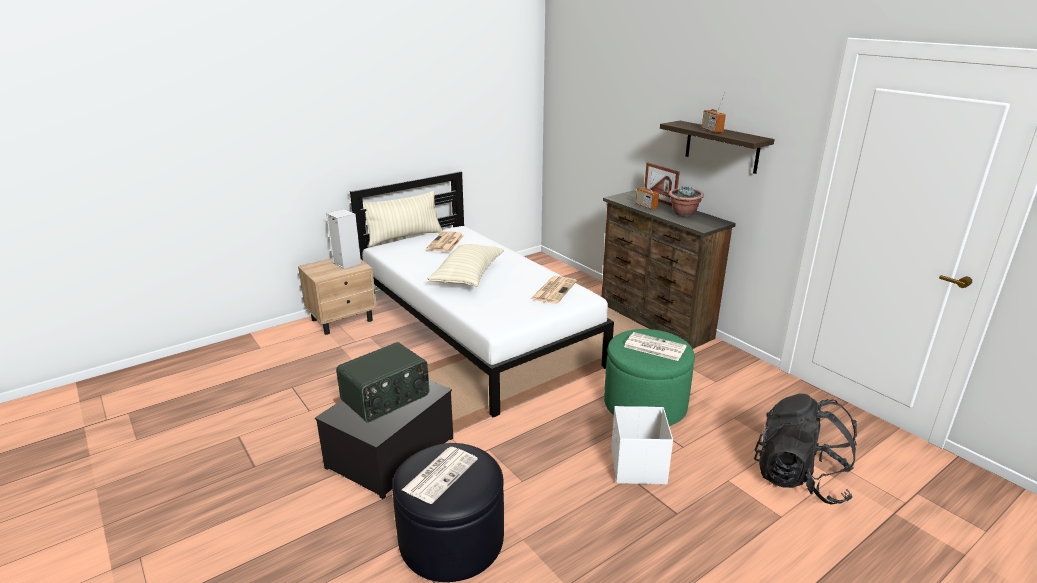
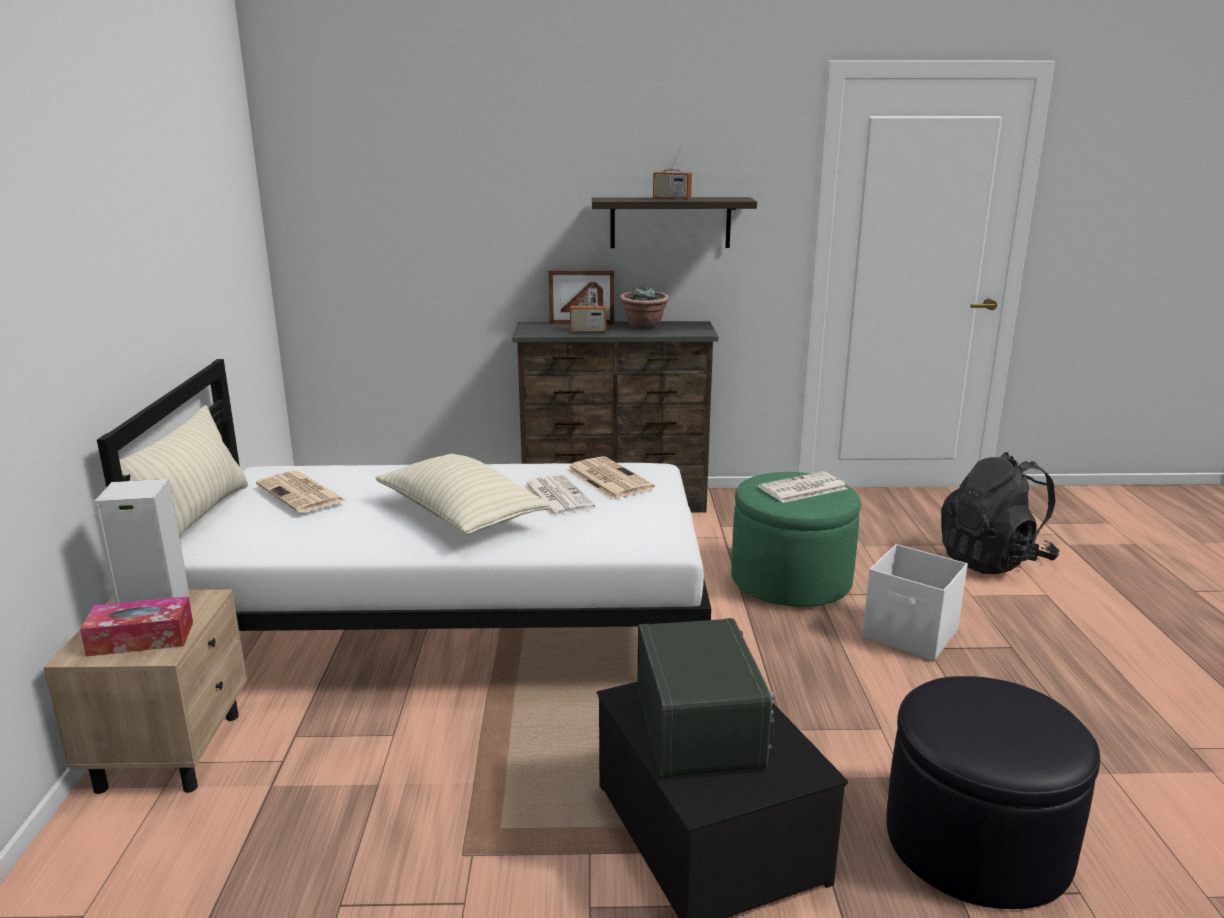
camera: 55 degrees left, 5 degrees down
newspaper [402,447,478,504] -> newspaper moved to [524,475,595,517]
none -> tissue box [80,596,193,657]

